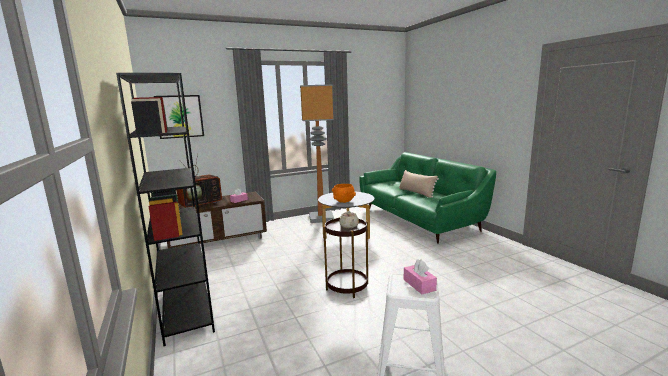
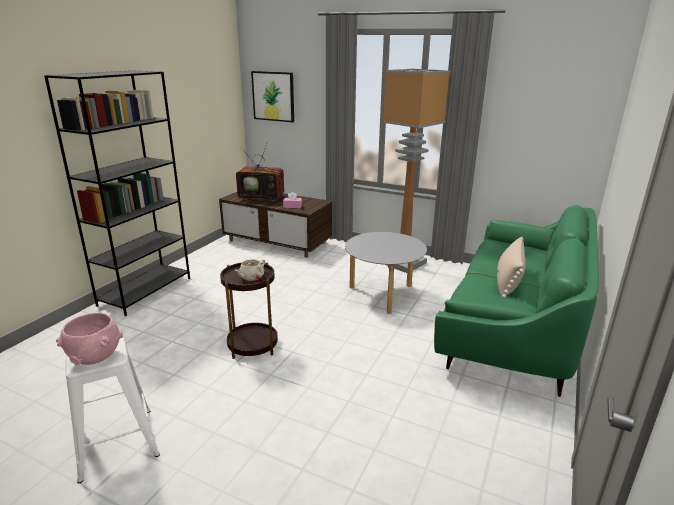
camera: 50 degrees right, 10 degrees up
orange bowl [332,184,356,203] -> none
pink tissue box [404,259,437,294] -> pink bowl [56,313,123,365]

